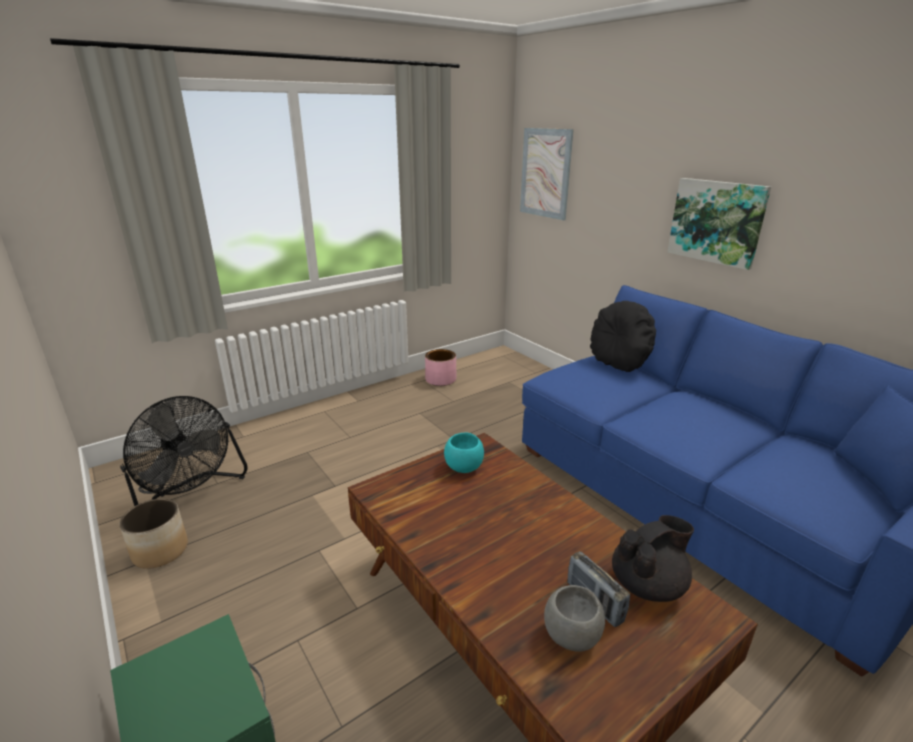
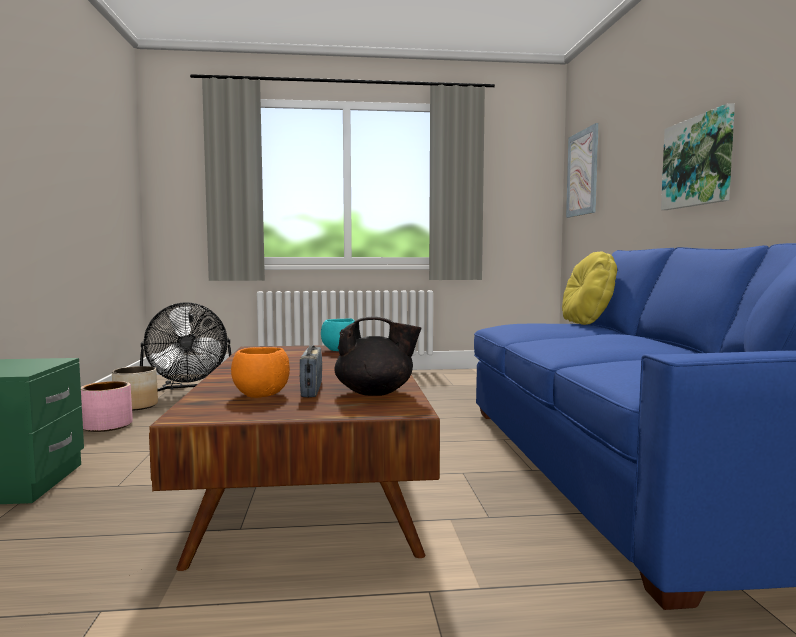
camera: 30 degrees right, 20 degrees down
pink planter [425,349,456,386] -> pink planter moved to [81,381,133,432]
grey bowl [544,585,605,652] -> orange bowl [231,347,290,398]
black pillow [590,301,656,372] -> yellow pillow [562,251,617,325]

